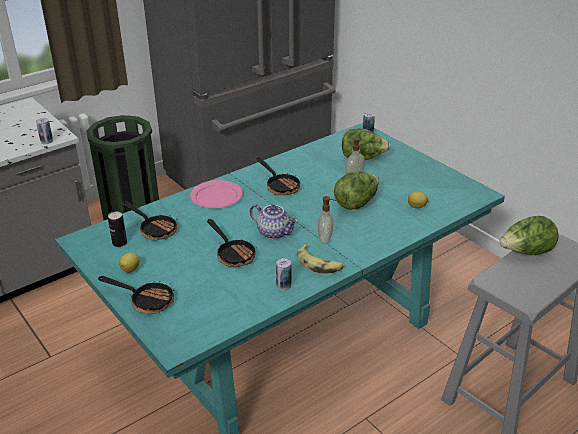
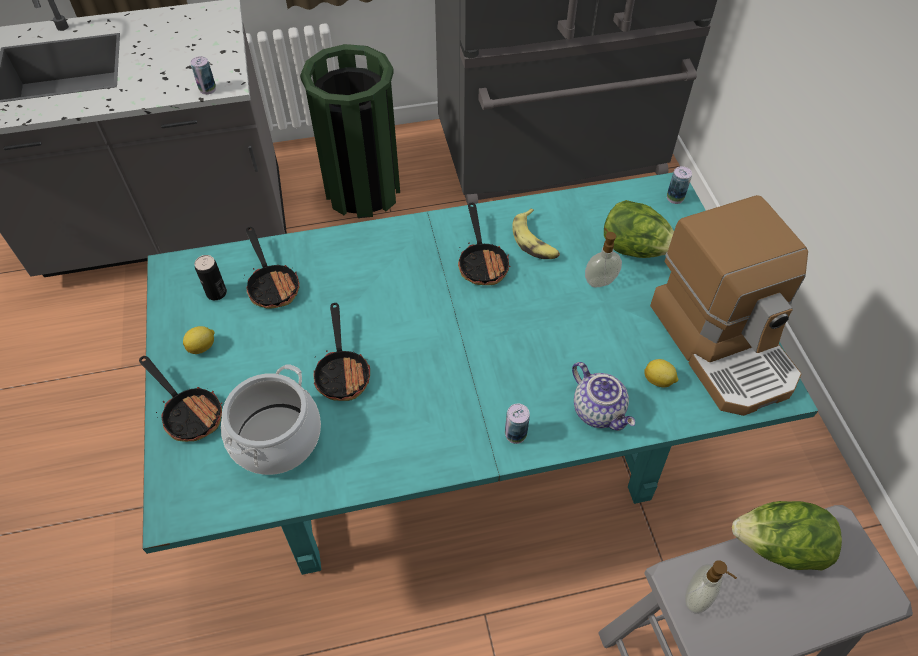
camera: 25 degrees right, 20 degrees up
pink plate [190,180,243,208] -> none
teapot [250,204,298,239] -> teapot moved to [572,362,635,431]
can [276,258,292,291] -> can moved to [505,404,530,444]
banana [297,244,344,273] -> banana moved to [512,209,560,259]
soap dispenser [318,196,336,244] -> soap dispenser moved to [685,560,737,614]
lettuce [334,172,379,210] -> none
none -> cooking pot [221,364,321,475]
none -> coffee machine [650,195,808,416]

